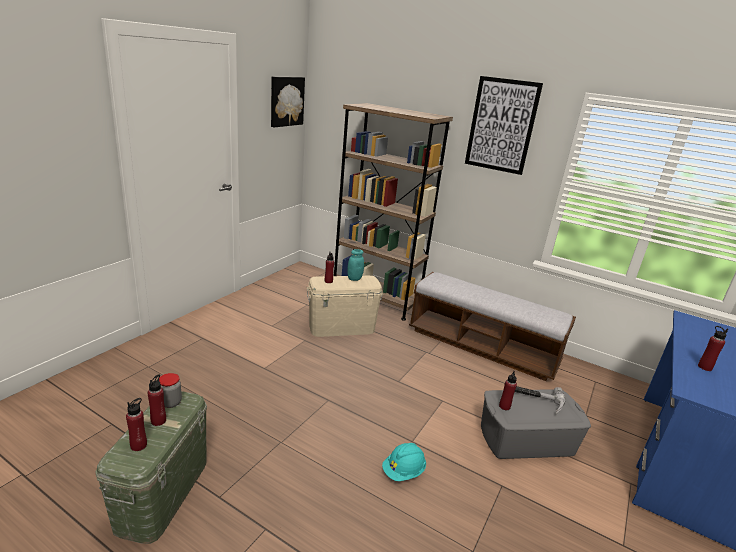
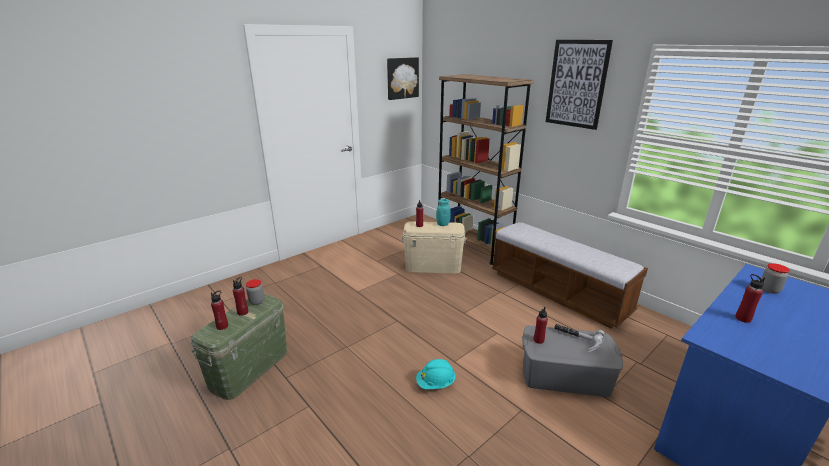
camera: 20 degrees right, 0 degrees up
none -> jar [761,263,790,294]

